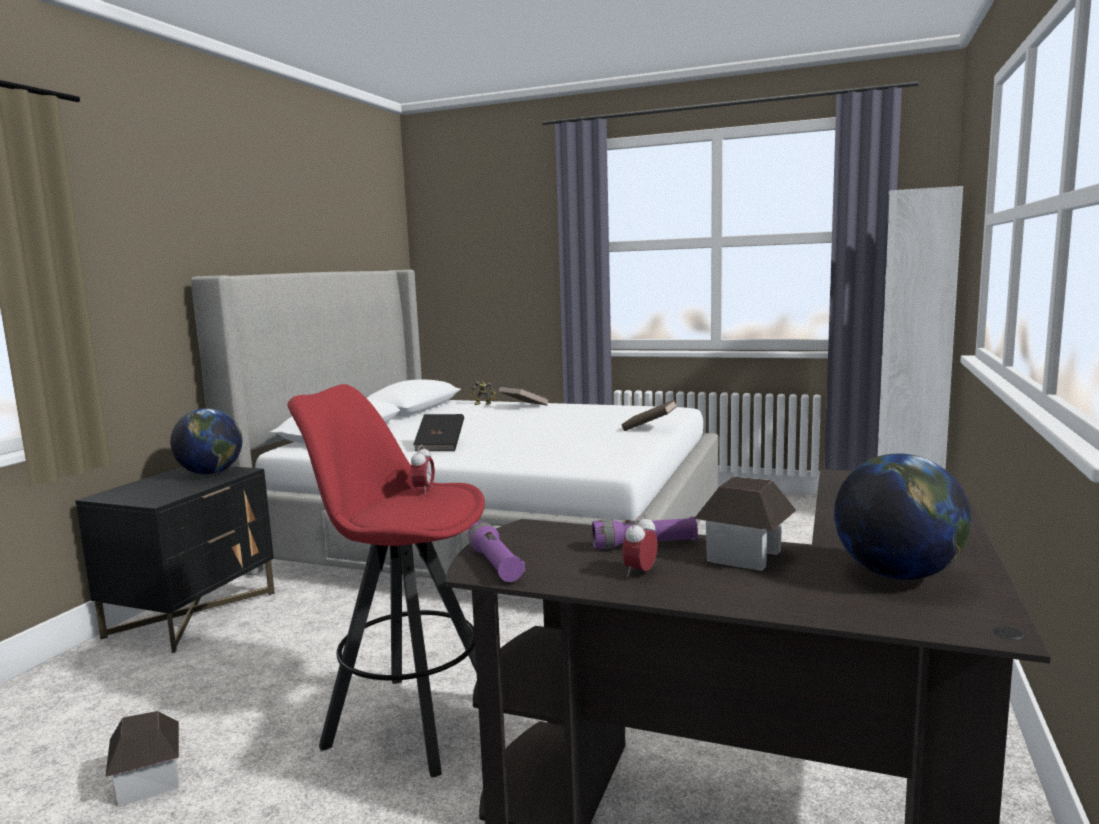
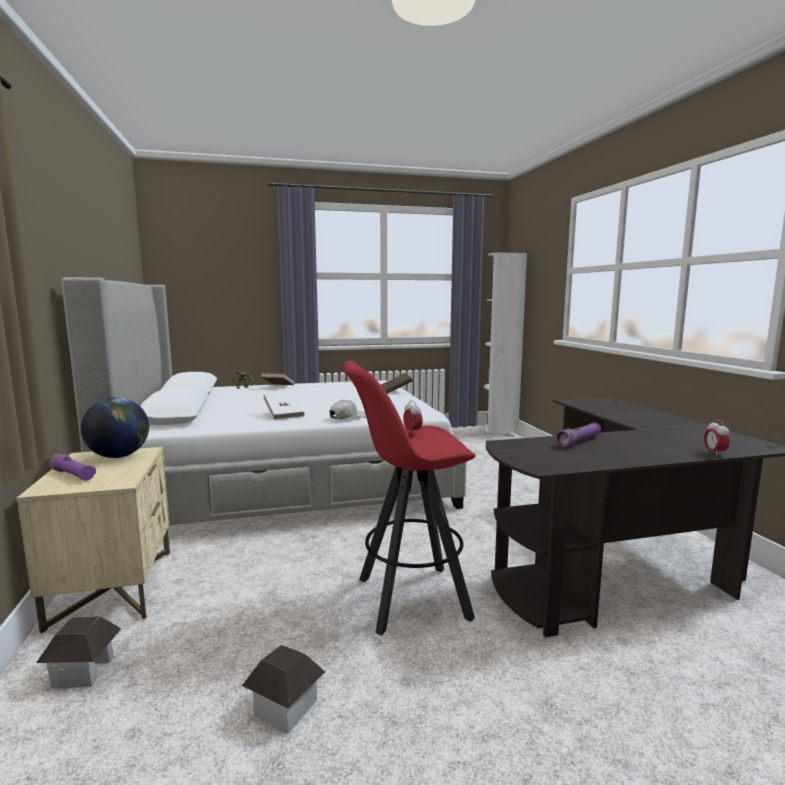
camera: 35 degrees left, 0 degrees up
black nightstand [75,466,275,653] -> beige nightstand [16,447,170,634]
black book [413,414,464,451] -> white book [263,390,305,420]
purple flashlight [468,521,525,582] -> purple flashlight moved to [49,453,96,481]
alarm clock [622,514,658,577] -> alarm clock moved to [704,420,730,456]
toy house [694,477,796,571] -> toy house moved to [36,616,122,688]
globe [834,453,971,580] -> none
none -> white cap [329,400,366,419]

